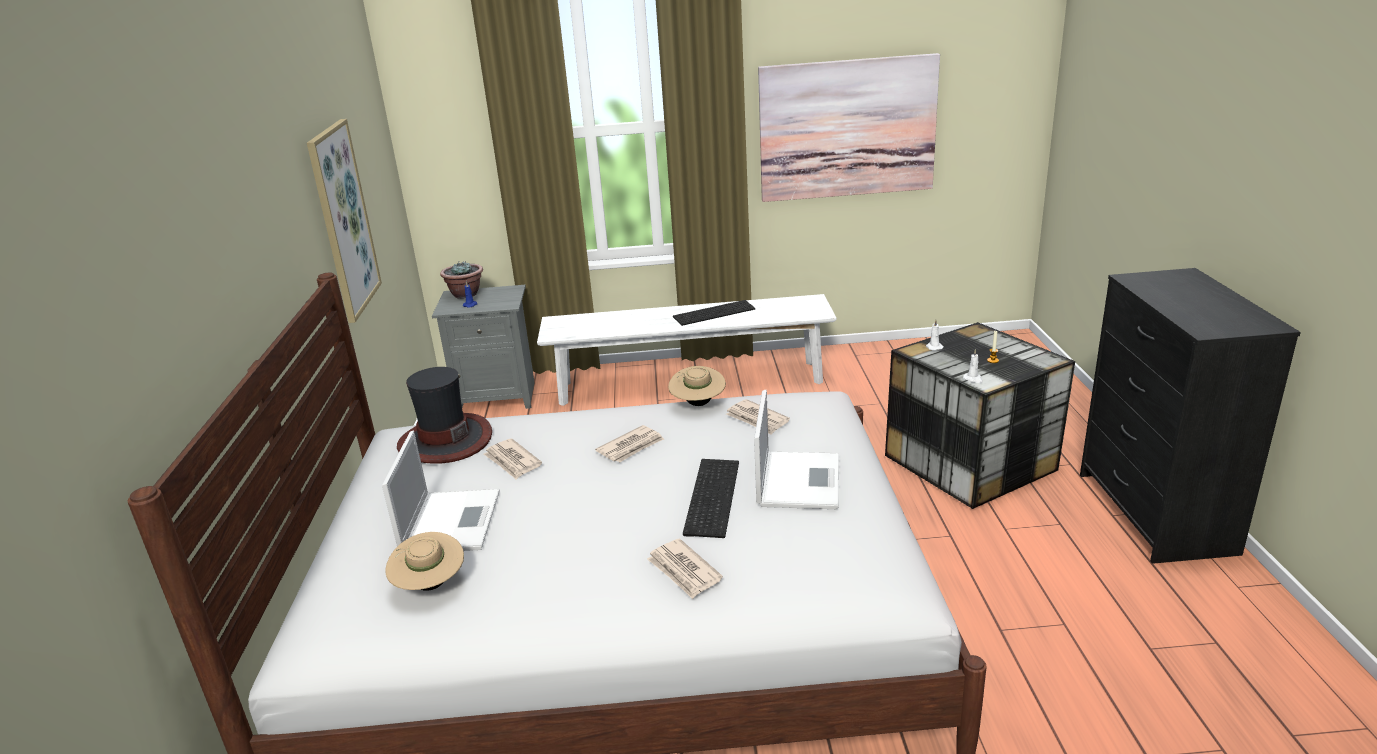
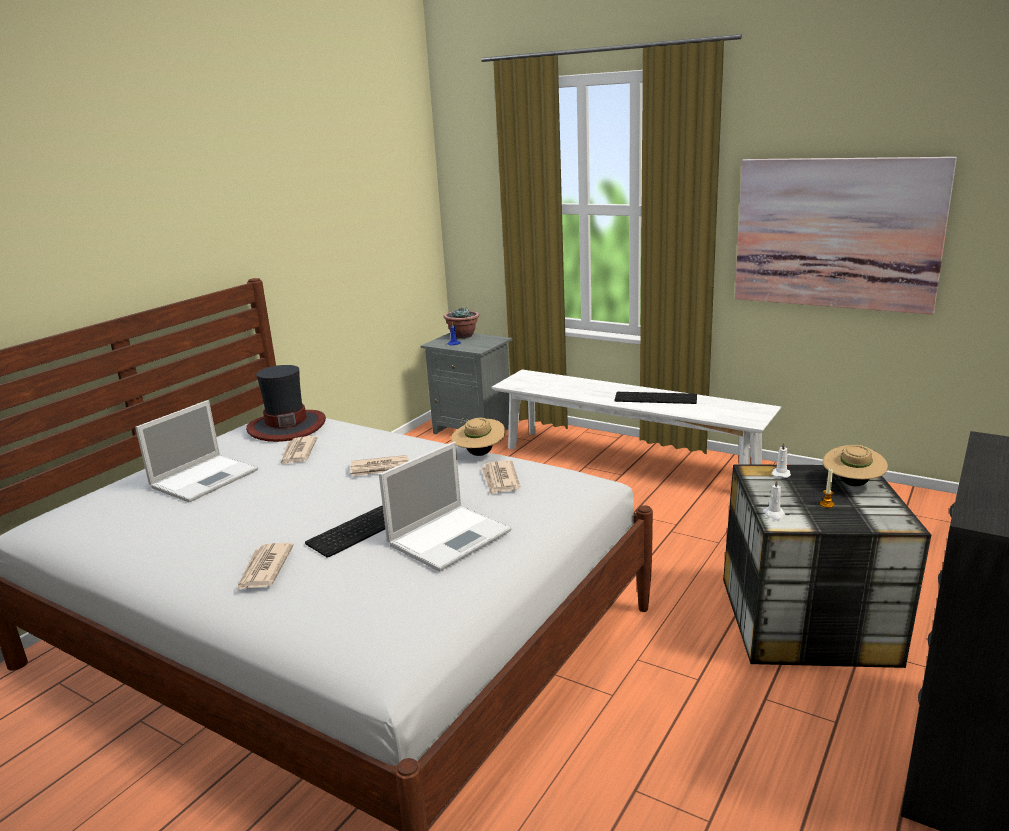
camera: 35 degrees right, 5 degrees down
picture [307,119,382,323] -> none
beige hat [386,532,464,590] -> beige hat moved to [822,445,888,486]

